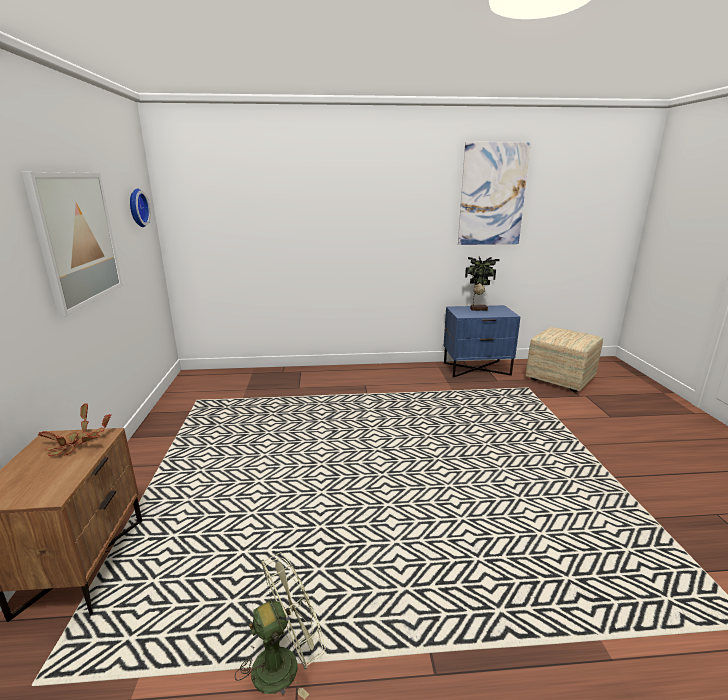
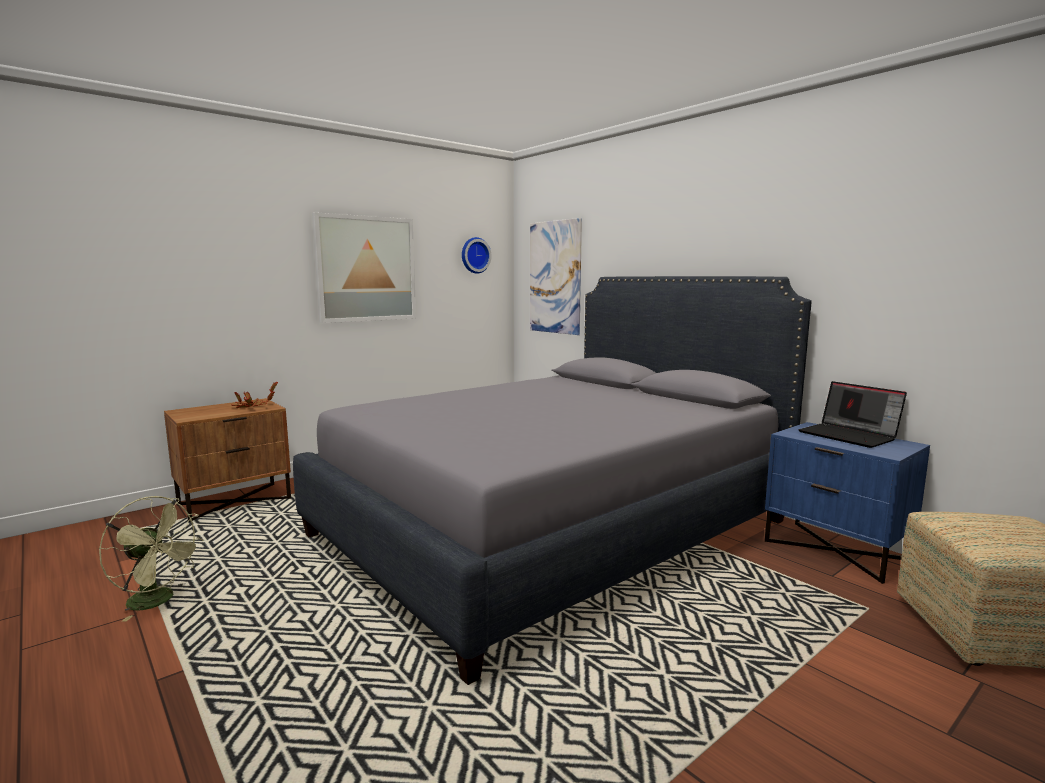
camera: 55 degrees right, 10 degrees down
picture [458,142,531,245] -> picture moved to [530,218,582,335]
potted plant [465,257,500,311] -> laptop [798,381,907,448]
none -> grey bed [293,276,812,685]

